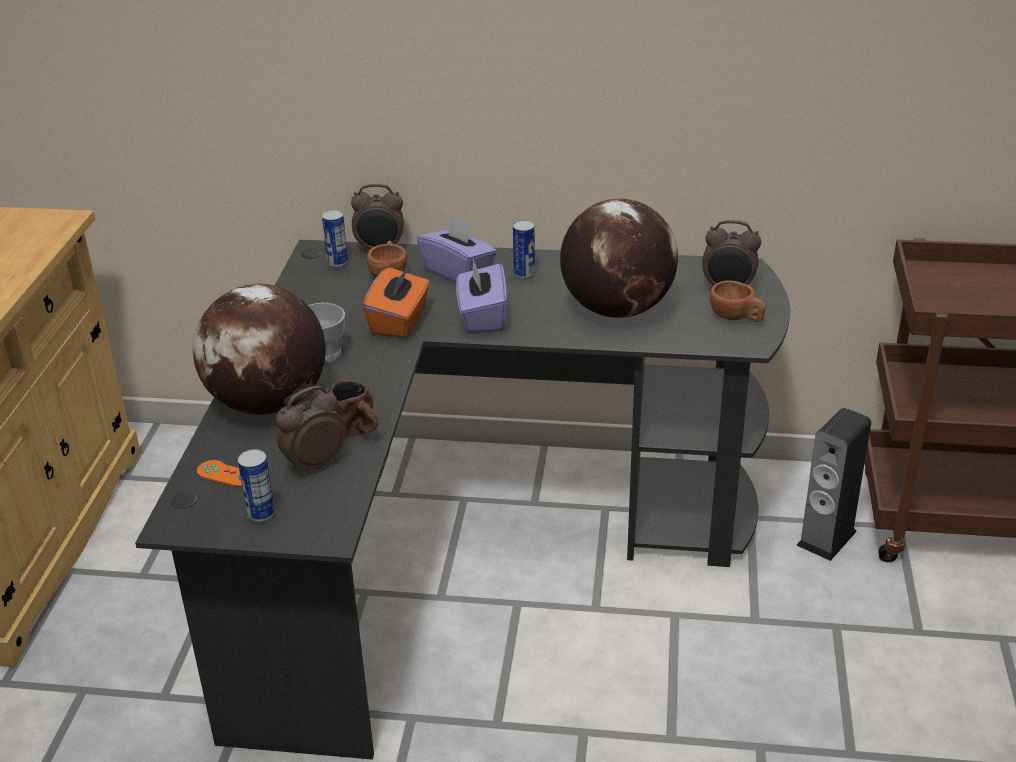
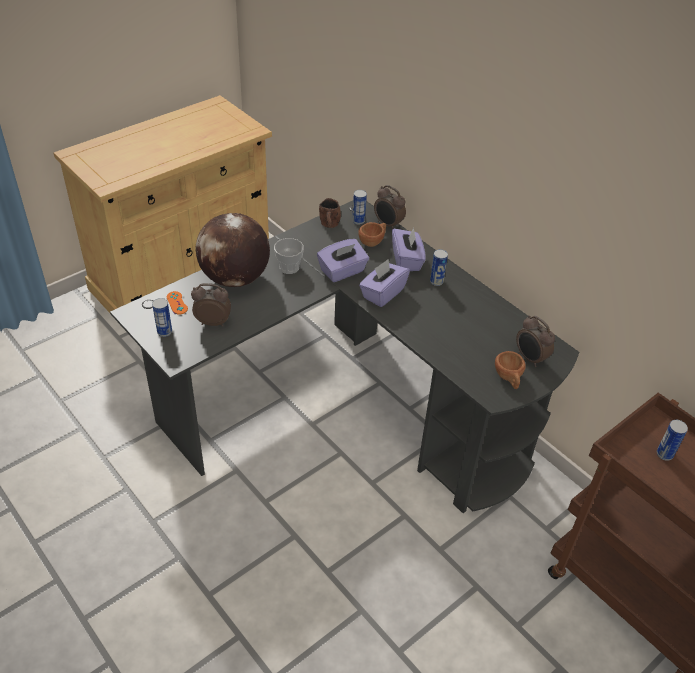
camera: 40 degrees right, 10 degrees up
brown mug [331,380,378,436] -> brown mug moved to [319,198,341,228]
orange tissue box [363,265,430,338] -> purple tissue box [317,239,369,282]
globe [560,199,678,318] -> none
speaker [796,408,871,561] -> none
none -> can [657,420,688,461]

